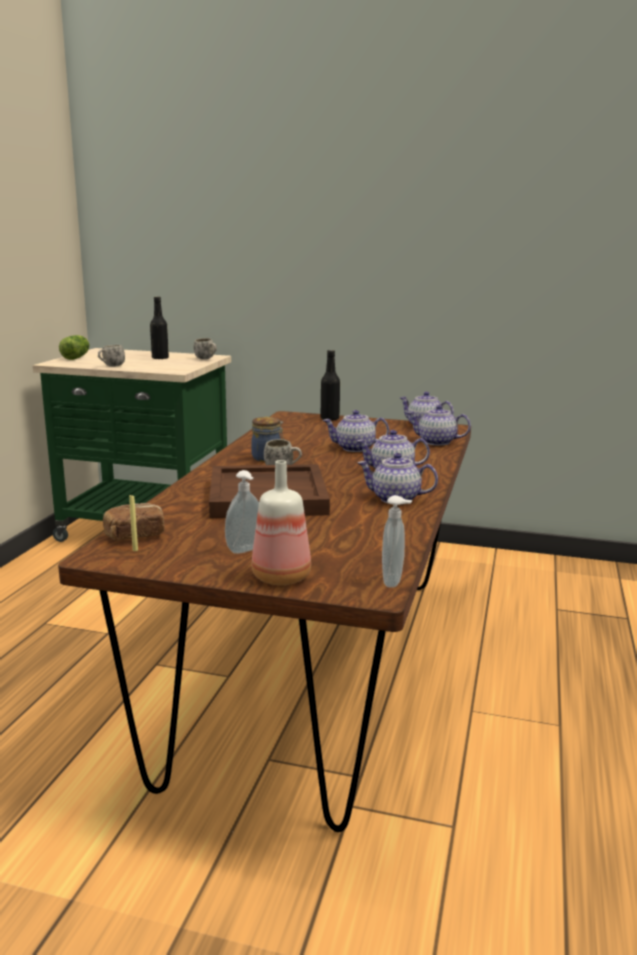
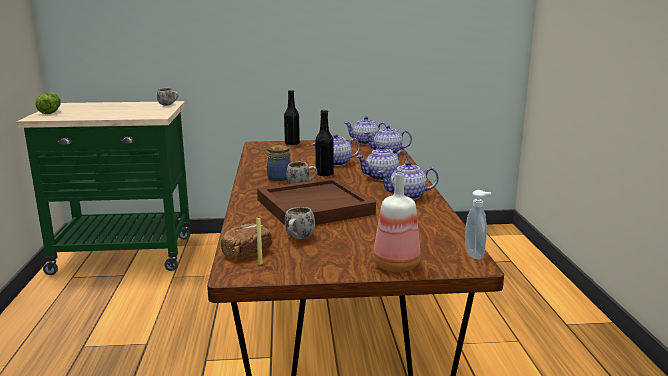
camera: 20 degrees left, 0 degrees up
white mug [98,345,125,367] -> white mug moved to [285,207,315,239]
black bottle [150,296,169,359] -> black bottle moved to [315,110,334,177]
soap dispenser [225,470,259,554] -> none

